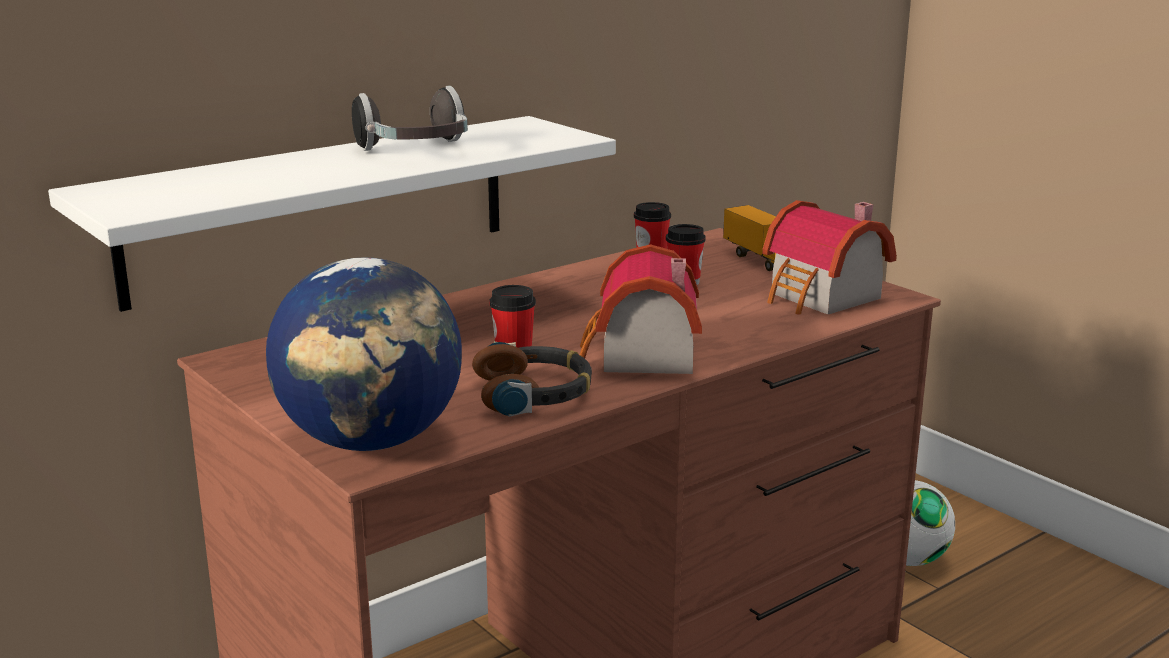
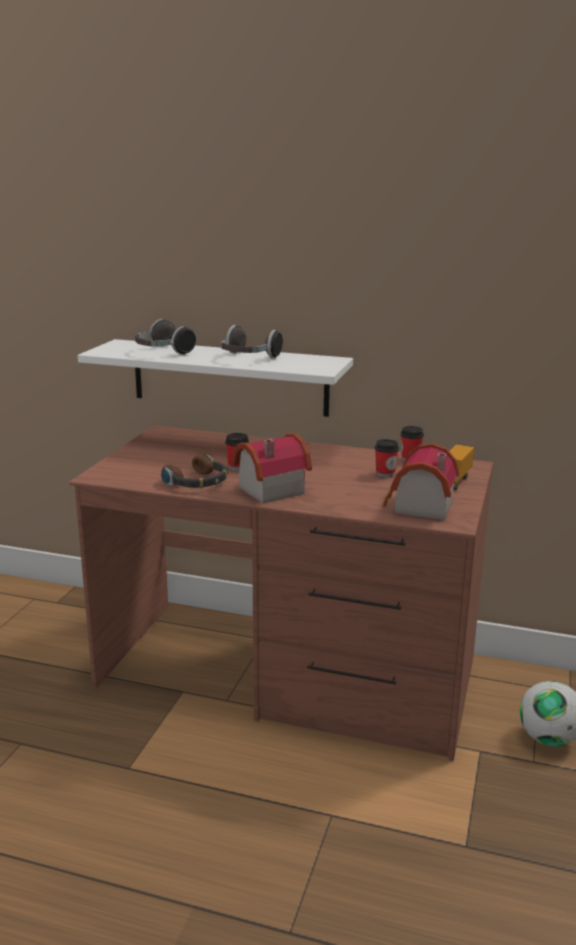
camera: 55 degrees right, 0 degrees up
globe [266,257,462,451] -> none
none -> headphones [135,319,196,355]

